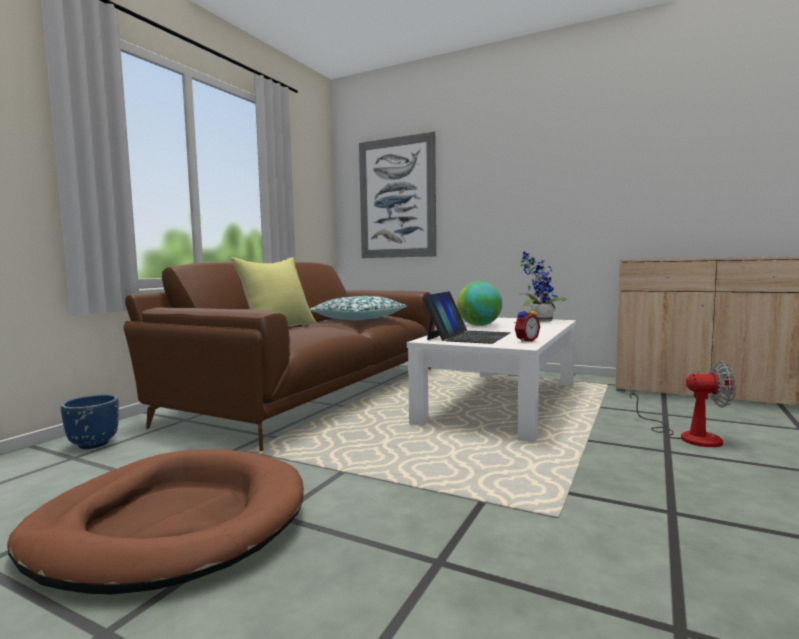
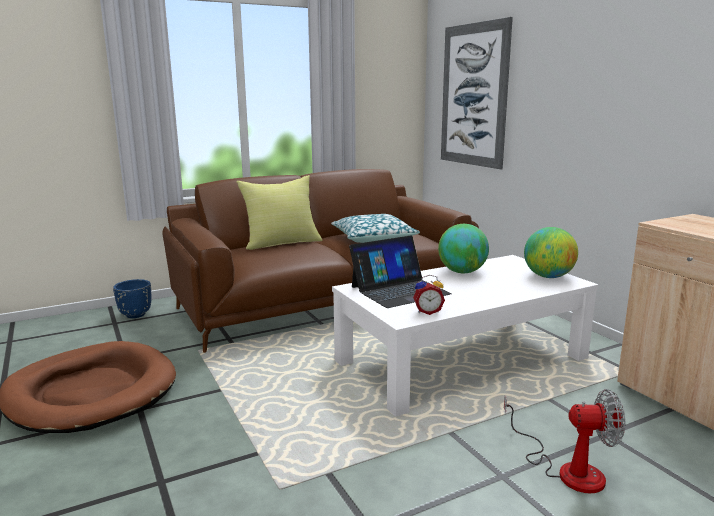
camera: 35 degrees right, 10 degrees up
potted plant [521,251,567,322] -> globe [524,227,578,278]
fan [630,361,736,447] -> fan turned 45 degrees counterclockwise [504,389,625,494]

